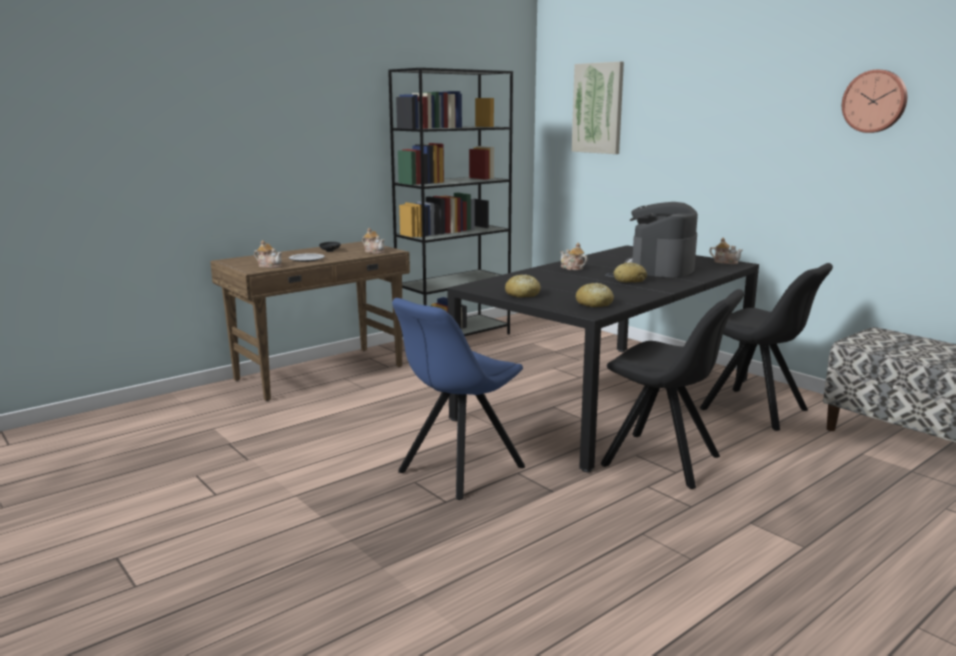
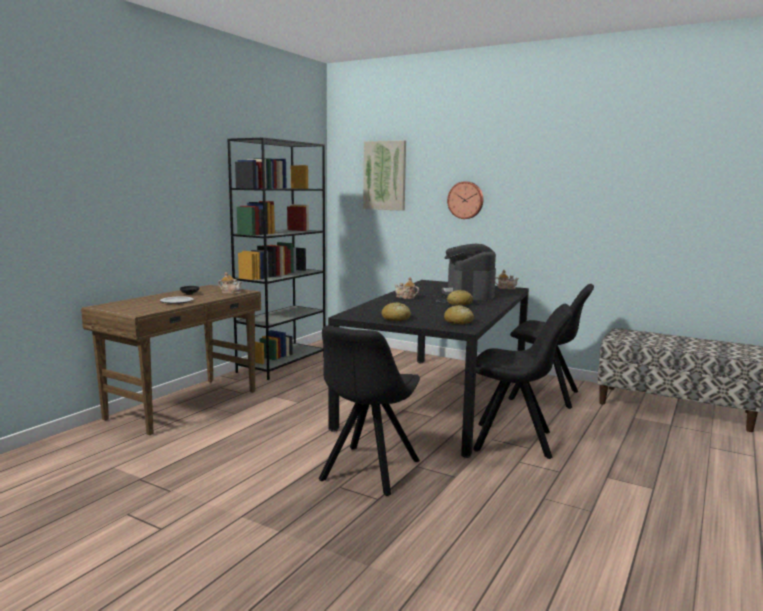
camera: 20 degrees left, 5 degrees down
teapot [254,240,282,268] -> none
blue chair [392,298,525,500] -> black chair [319,326,420,496]
wall clock [842,70,907,133] -> wall clock moved to [447,182,483,219]

